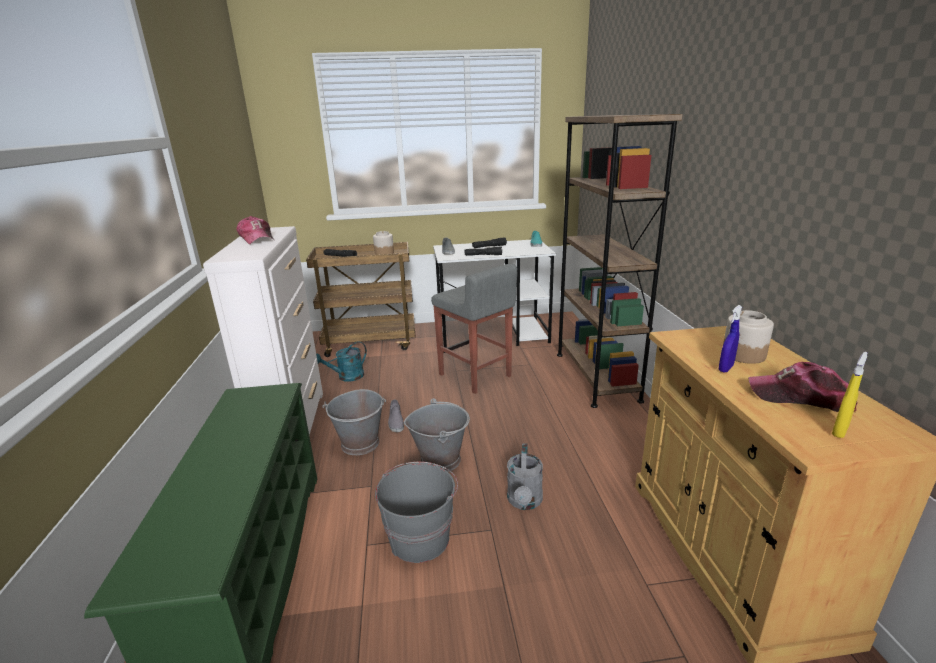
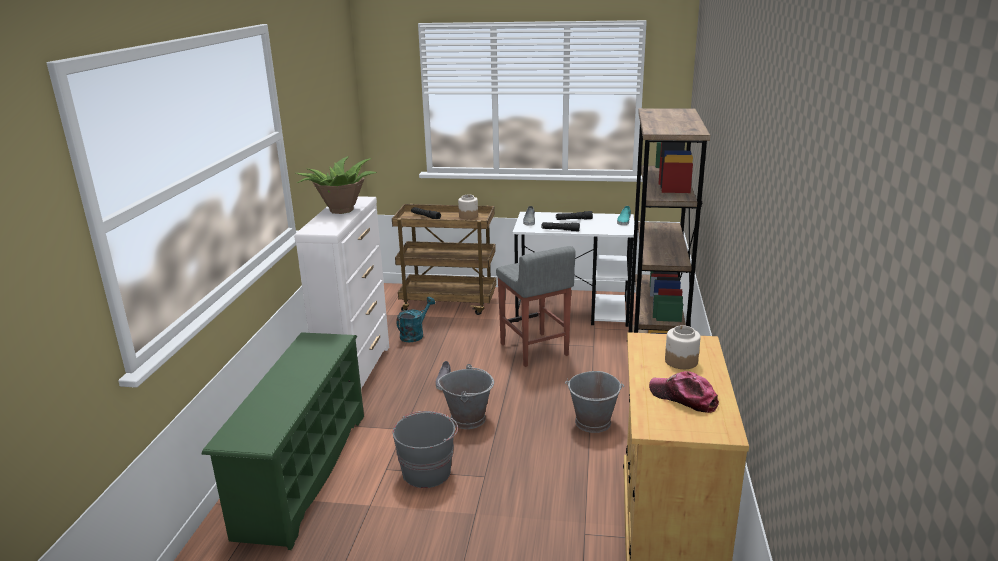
camera: 15 degrees right, 0 degrees up
cap [236,216,274,244] -> potted plant [296,156,376,214]
turquoise watering can [316,341,367,382] -> turquoise watering can turned 150 degrees clockwise [396,297,436,342]
grey bucket [322,389,386,455] -> grey bucket moved to [565,371,624,433]
grey watering can [507,443,543,510] -> none
blue spray bottle [718,305,742,373] -> none
yellow spray bottle [832,352,867,438] -> none

